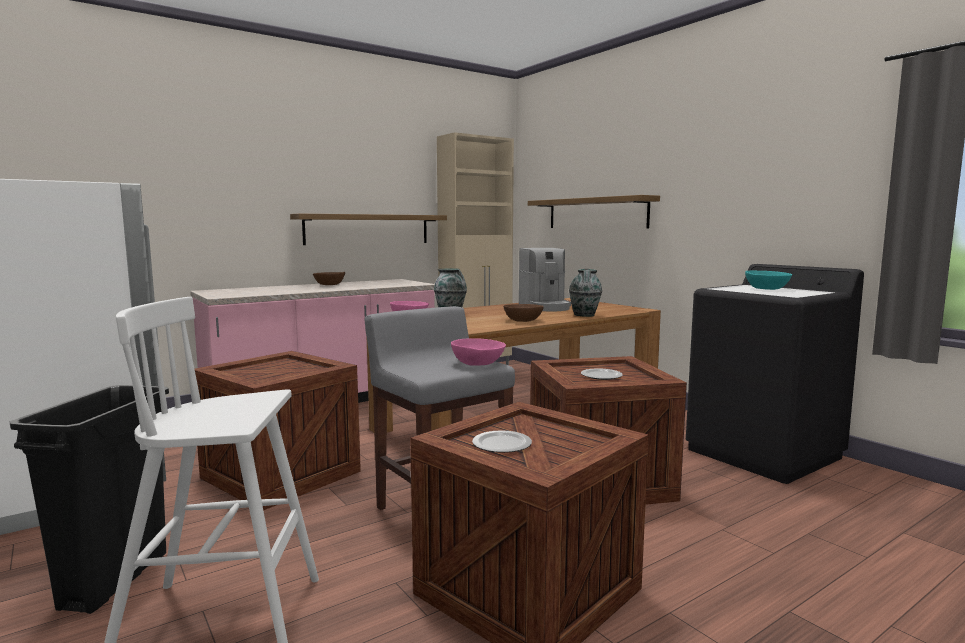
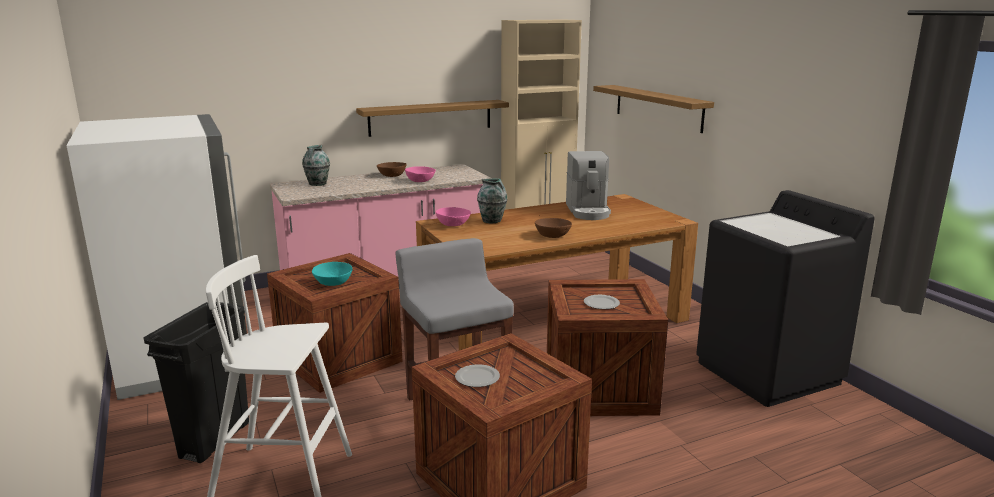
camera: 10 degrees right, 10 degrees up
pink bowl [451,338,506,366] -> pink bowl moved to [405,166,436,182]
vase [569,269,602,317] -> vase moved to [302,145,330,186]
turquoise bowl [745,271,792,290] -> turquoise bowl moved to [312,262,353,286]

